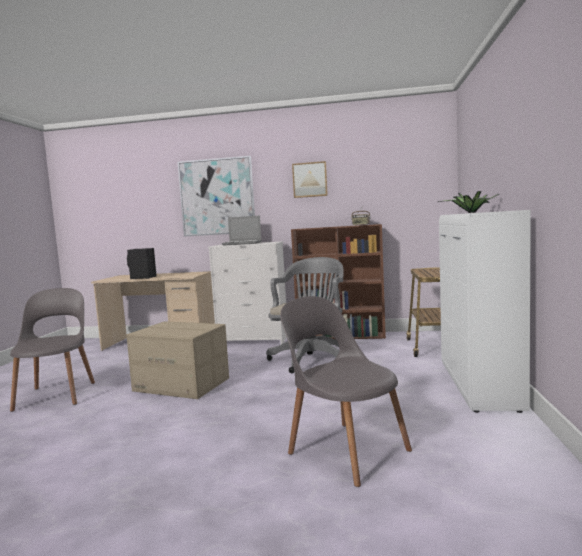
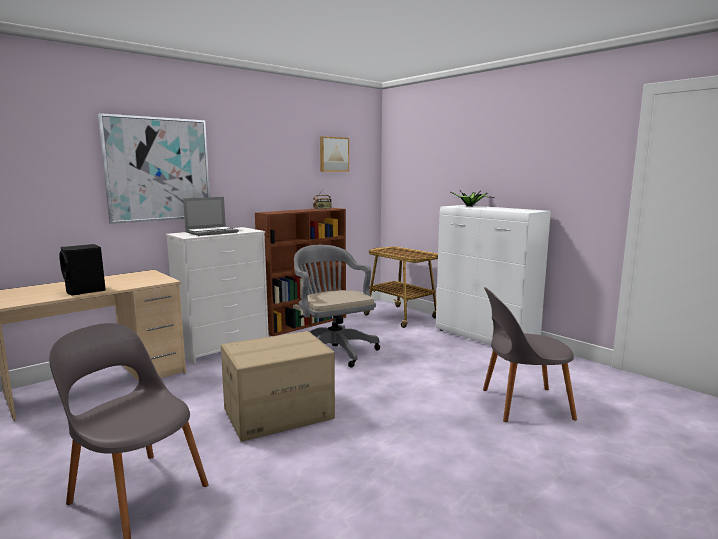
camera: 50 degrees left, 5 degrees up
picture [292,161,328,198] -> picture moved to [320,136,349,172]

